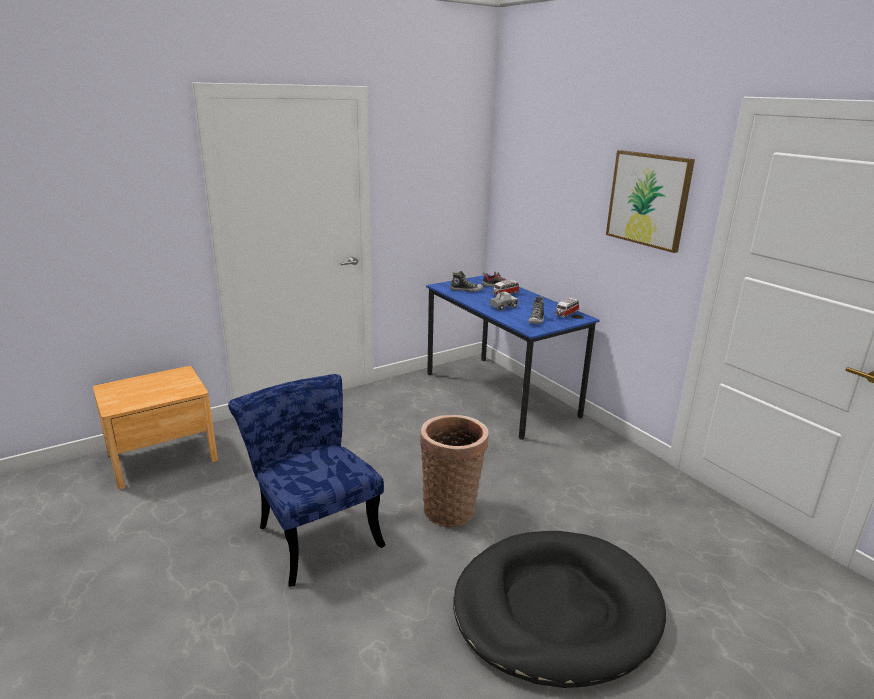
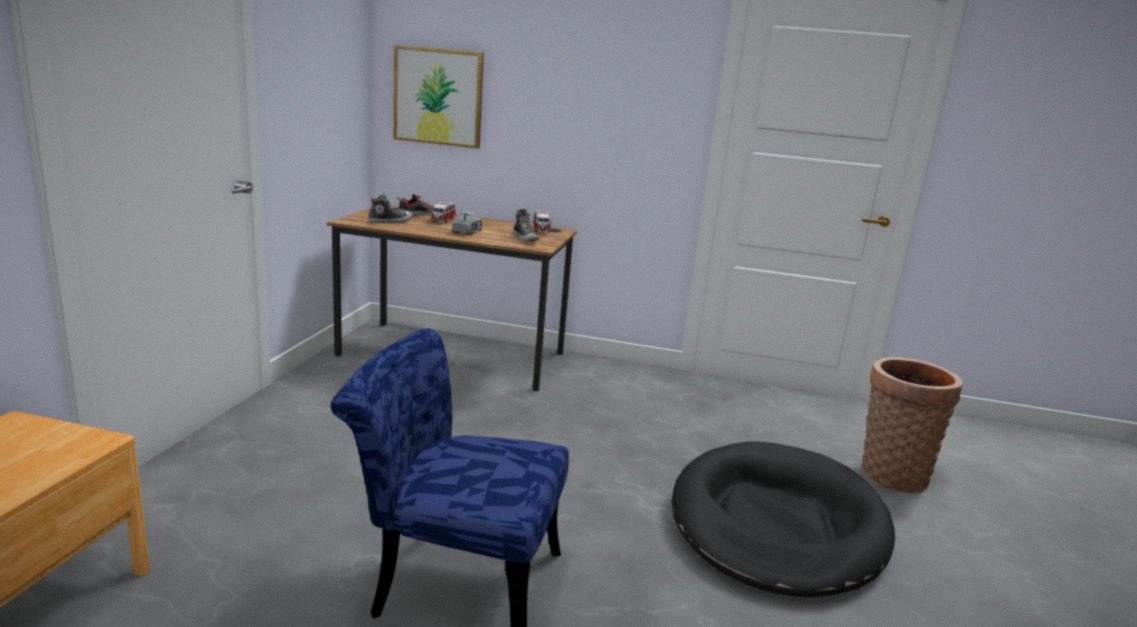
camera: 45 degrees left, 5 degrees down
basket [420,415,488,527] -> basket moved to [862,357,963,494]
blue desk [426,274,600,440] -> brown desk [327,206,577,391]
picture [606,150,695,253] -> picture moved to [394,45,484,149]

